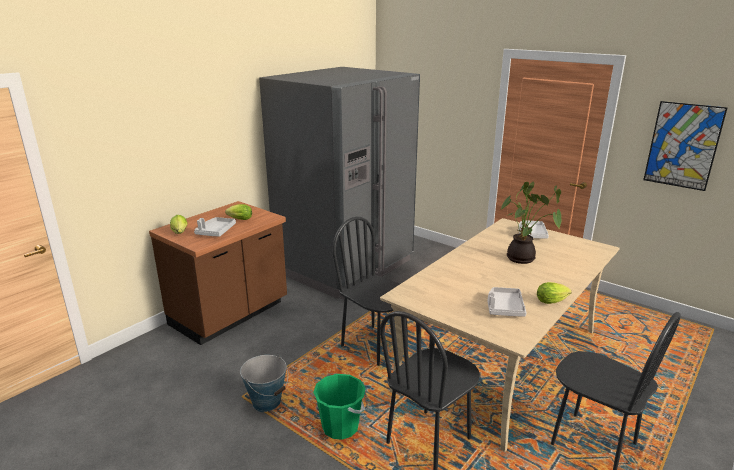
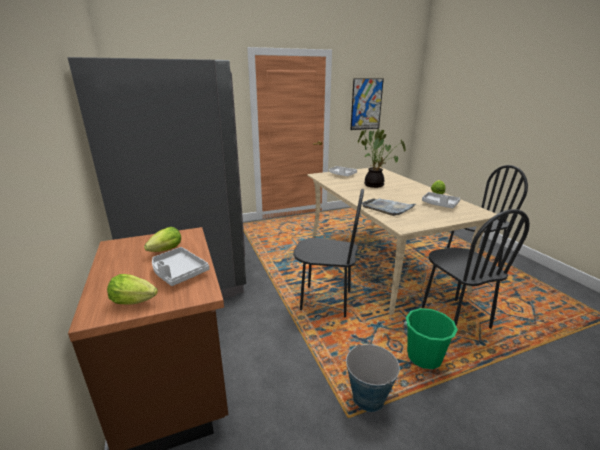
camera: 60 degrees left, 0 degrees up
black chair [332,216,408,366] -> black chair turned 150 degrees counterclockwise [293,189,364,317]
none -> grey tray [362,198,416,216]

